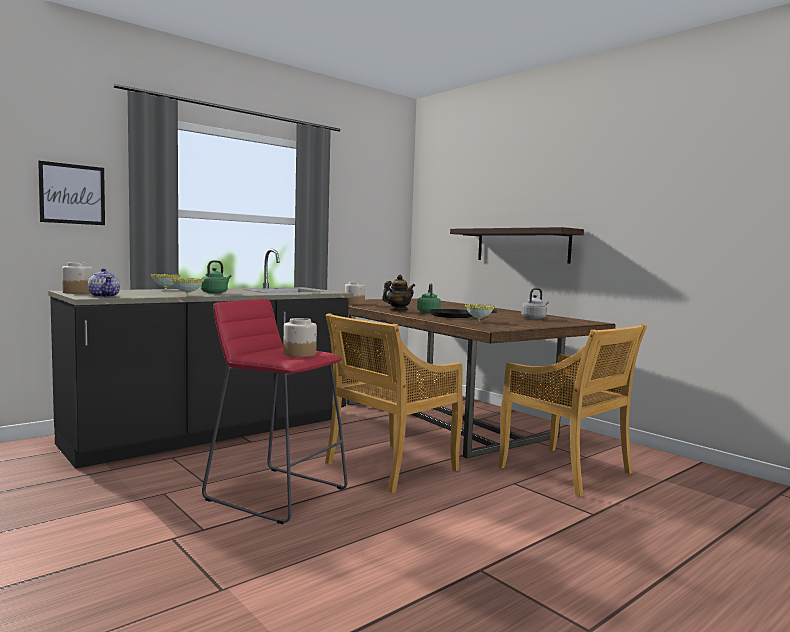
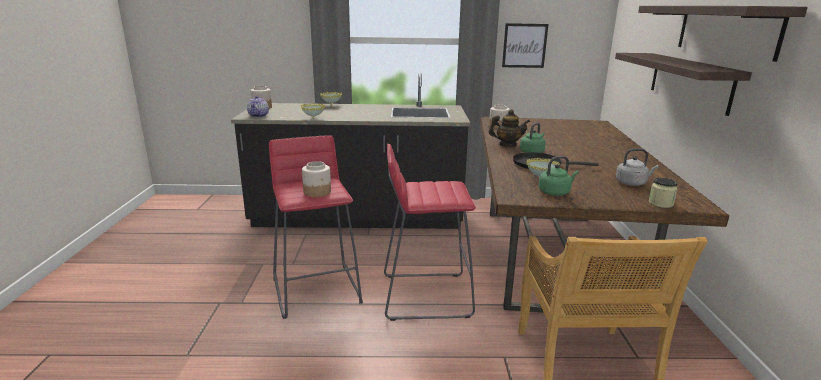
camera: 40 degrees right, 15 degrees up
picture [38,161,105,225] -> picture moved to [502,23,549,68]
green kettle [201,260,231,294] -> green kettle moved to [538,156,579,196]
beige chair [325,313,463,493] -> red stool [384,144,476,321]
none -> shelf [638,6,808,62]
none -> jar [649,178,678,208]

